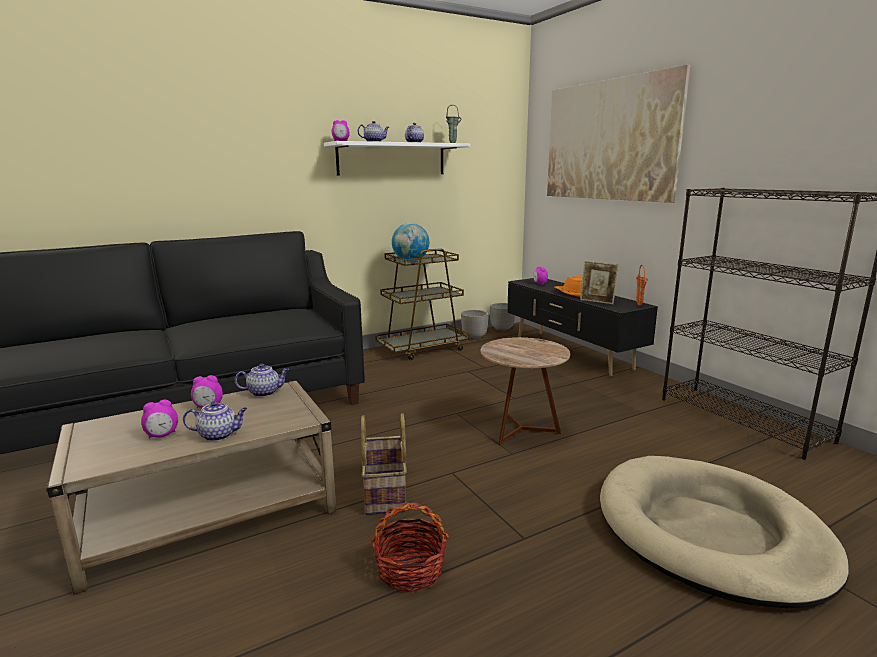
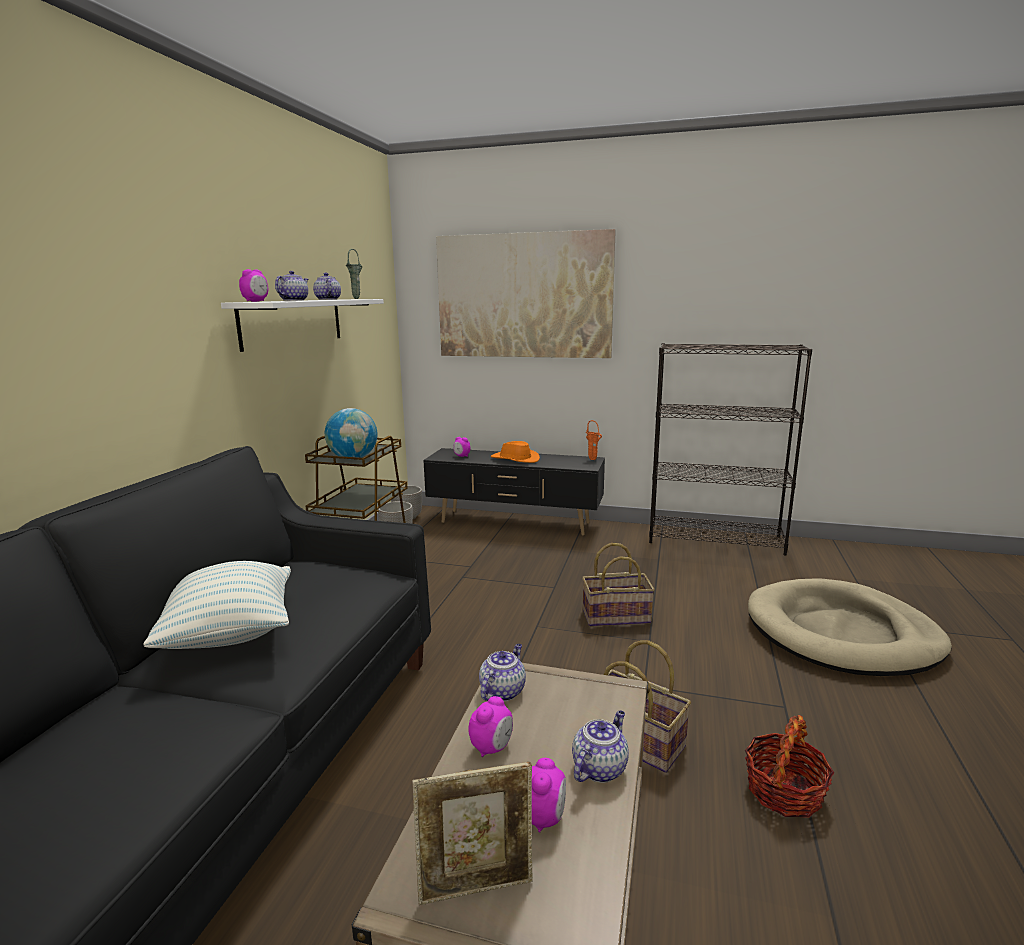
camera: 45 degrees left, 0 degrees up
brown side table [480,337,570,445] -> basket [582,543,655,627]
picture frame [580,261,619,304] -> picture frame moved to [412,762,533,905]
none -> pillow [143,561,291,649]

